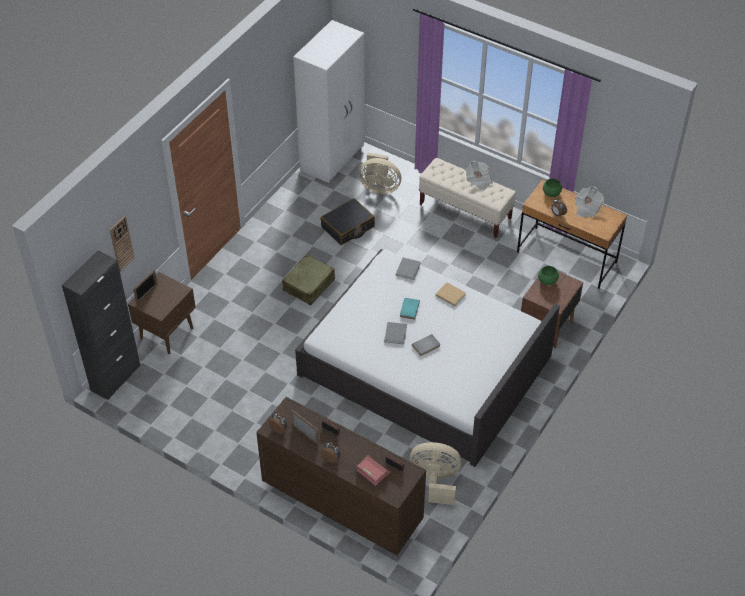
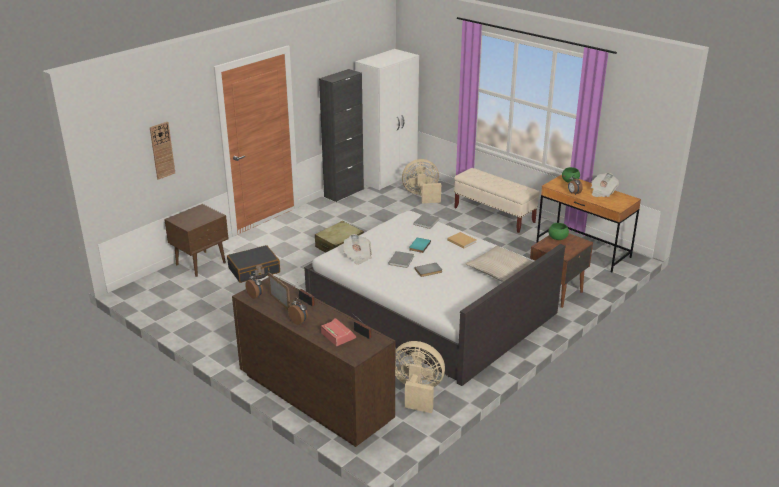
camera: 10 degrees right, 20 degrees down
black cabinet [62,251,141,400] -> black cabinet moved to [319,69,364,202]
picture frame [133,270,158,304] -> none
black suitcase [321,198,375,245] -> black suitcase moved to [227,245,280,283]
beige fan [359,153,401,194] -> beige fan turned 150 degrees clockwise [402,159,441,203]
newspaper [466,161,493,192] -> newspaper moved to [343,234,372,265]
none -> beige pillow [466,245,533,282]

